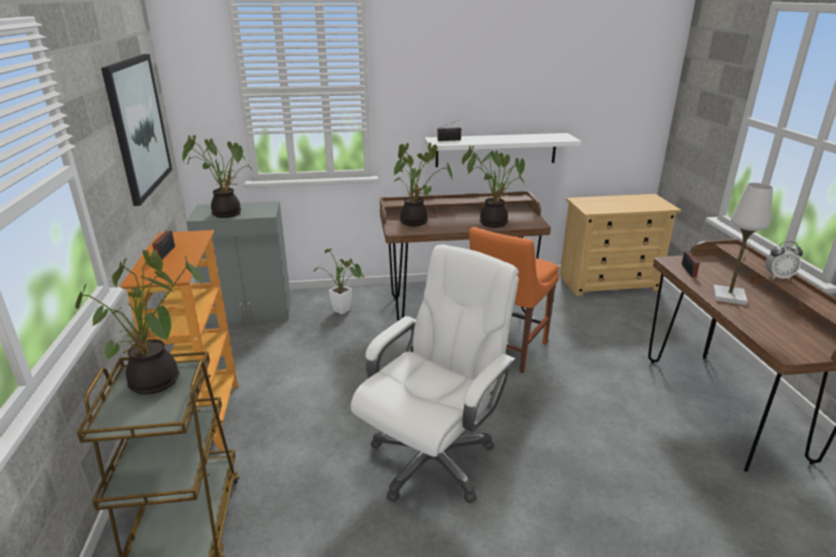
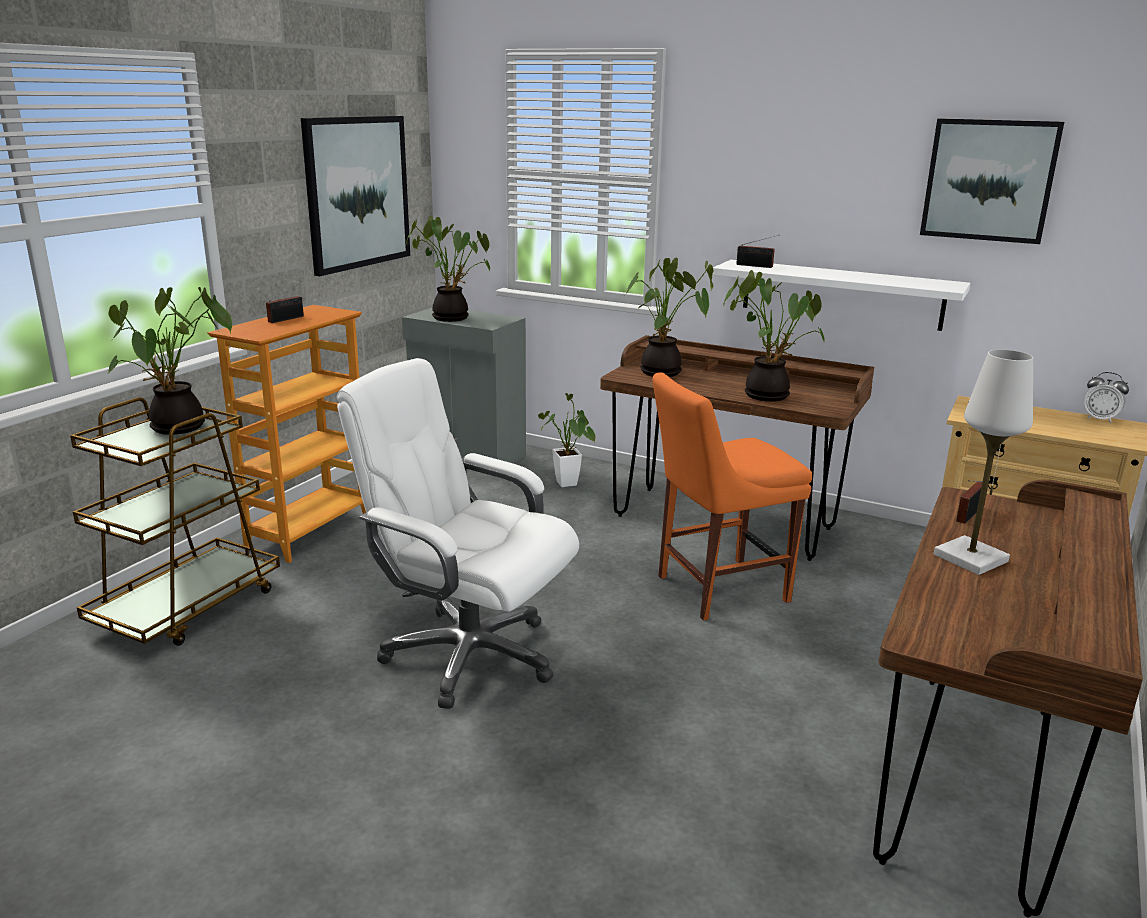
camera: 35 degrees right, 5 degrees down
white office chair [351,244,519,503] -> white office chair turned 135 degrees counterclockwise [336,358,579,709]
alarm clock [765,241,803,280] -> alarm clock moved to [1084,372,1129,423]
none -> picture [920,118,1064,244]

